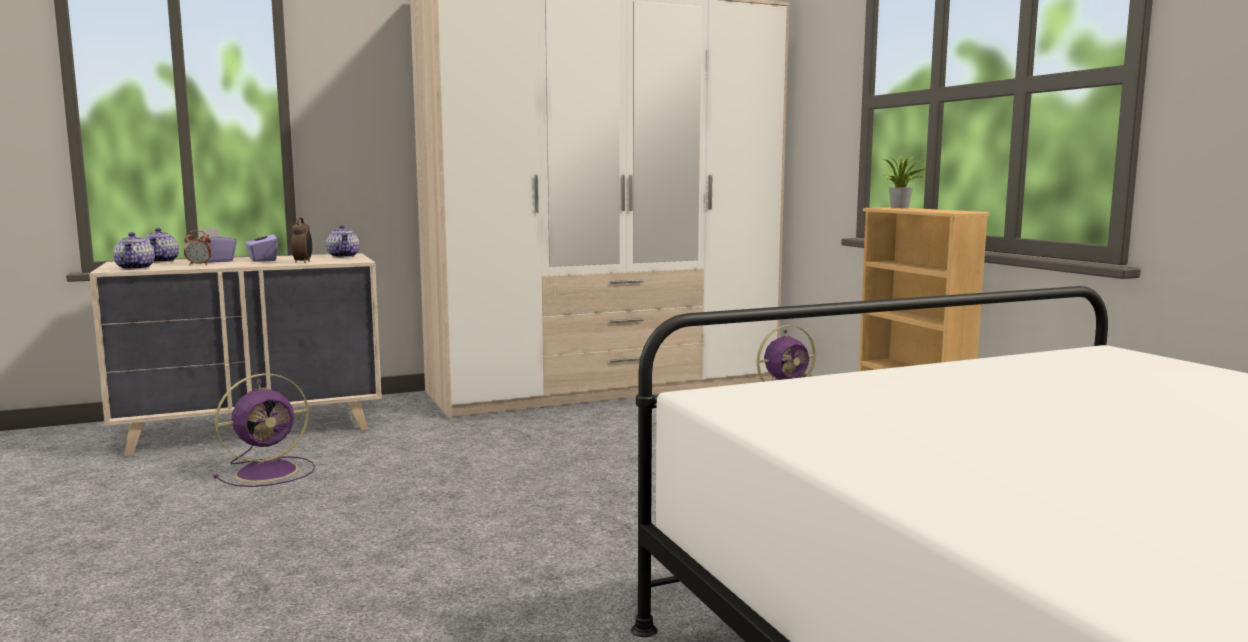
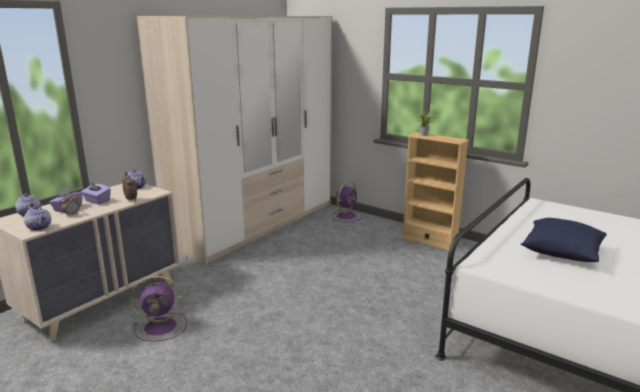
camera: 30 degrees left, 10 degrees up
purple fan [213,373,315,487] -> purple fan turned 60 degrees clockwise [130,276,187,342]
none -> blue pillow [520,218,606,262]

